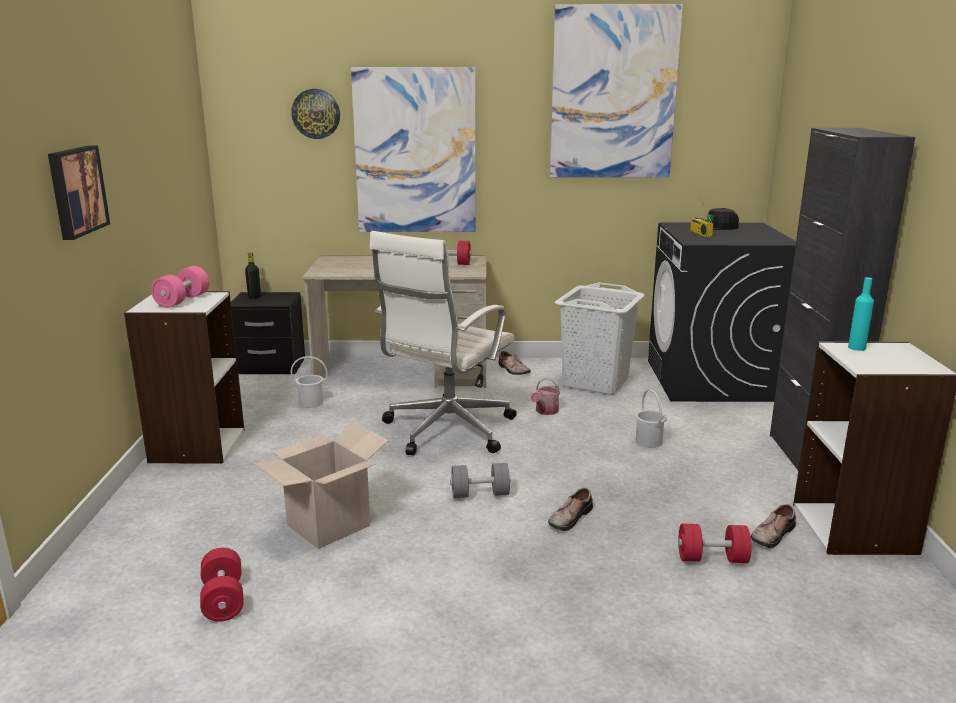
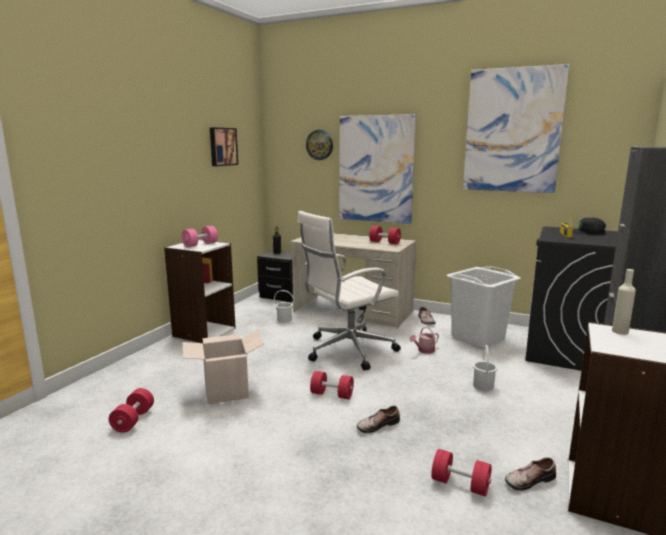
camera: 25 degrees right, 5 degrees down
picture [48,146,110,240] -> picture moved to [210,127,238,166]
grey dumbbell [450,463,510,498] -> red dumbbell [310,371,354,399]
turquoise bottle [848,277,874,351] -> beige bottle [612,269,636,335]

